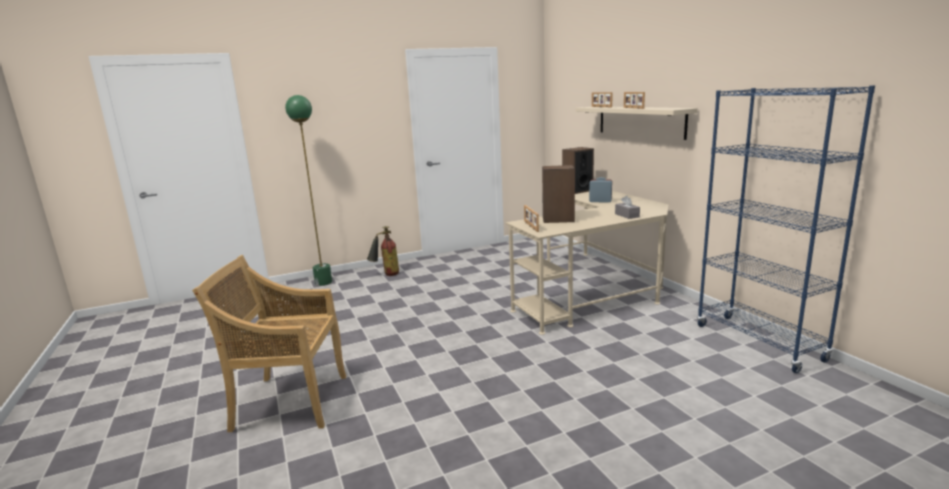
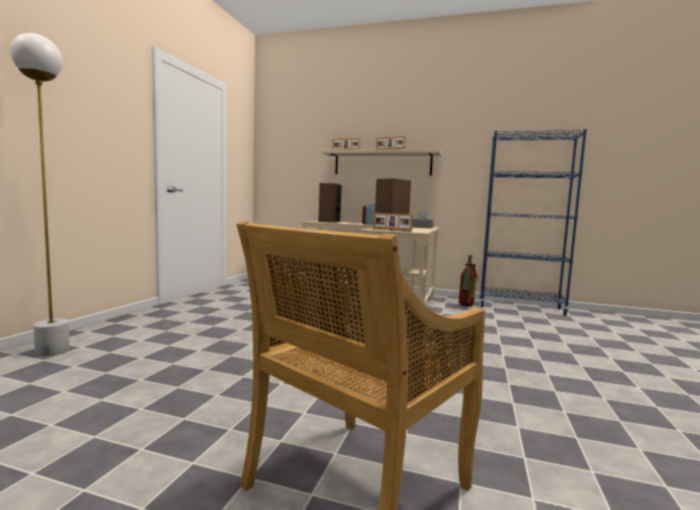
camera: 50 degrees left, 10 degrees down
green floor lamp [285,95,332,286] -> white floor lamp [10,33,70,356]
fire extinguisher [367,226,399,276] -> fire extinguisher moved to [459,255,478,307]

